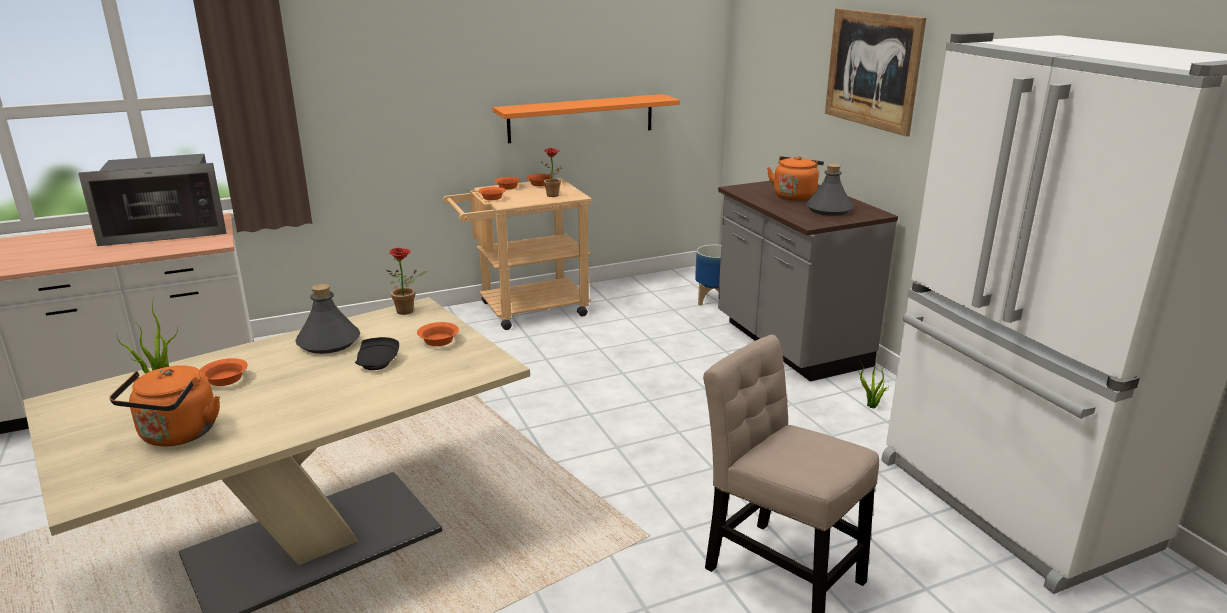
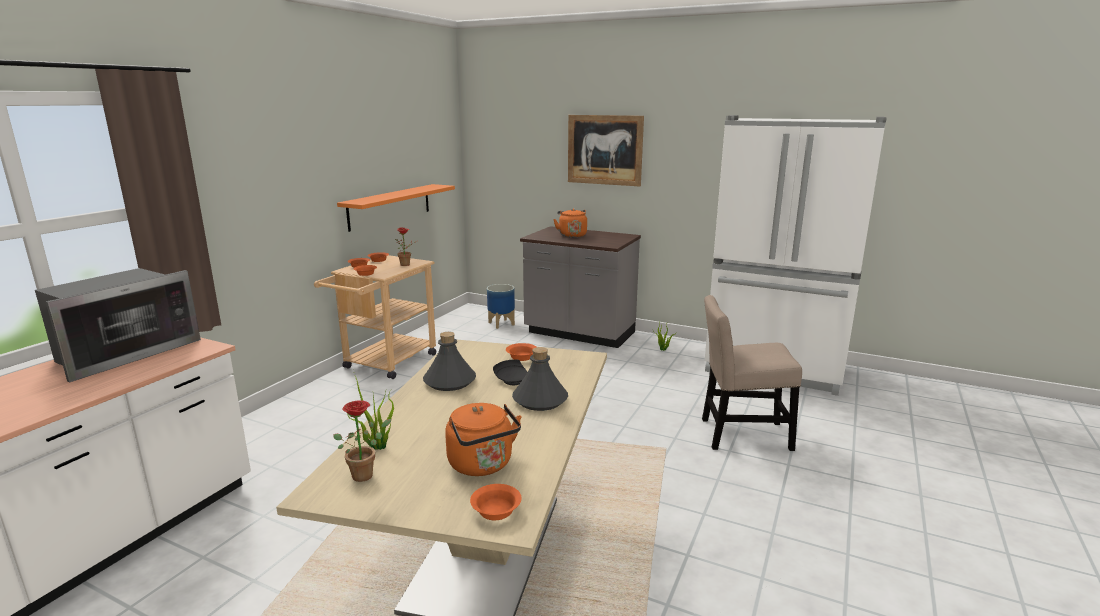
camera: 40 degrees left, 5 degrees down
orange bowl [200,358,248,386] -> orange bowl moved to [470,484,522,520]
potted plant [386,248,427,315] -> potted plant moved to [333,400,392,482]
grey bottle [806,164,854,216] -> grey bottle moved to [512,347,568,411]

